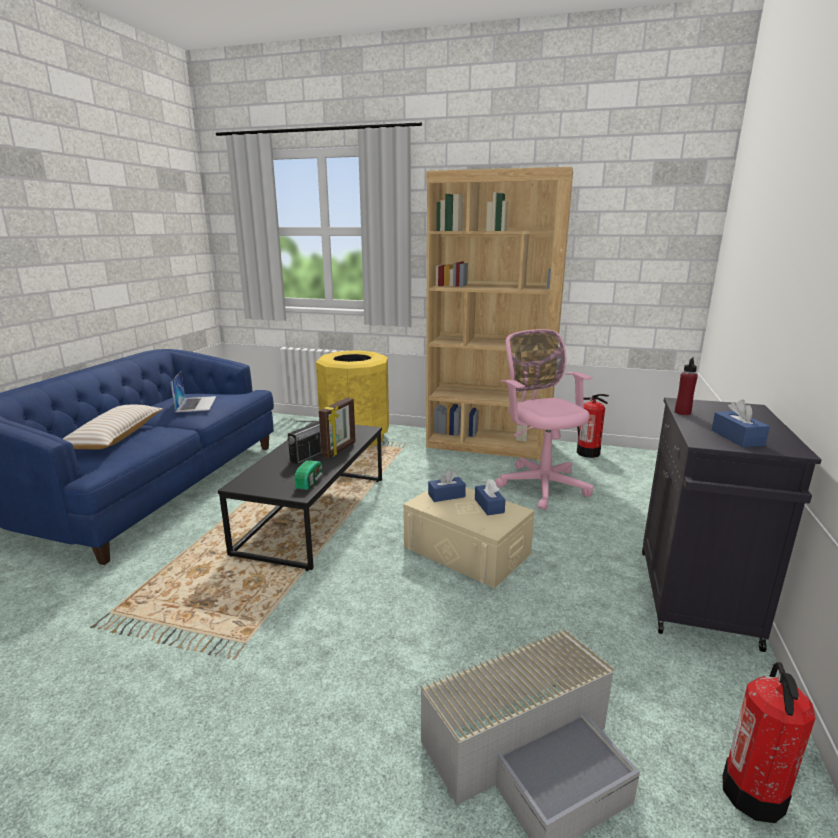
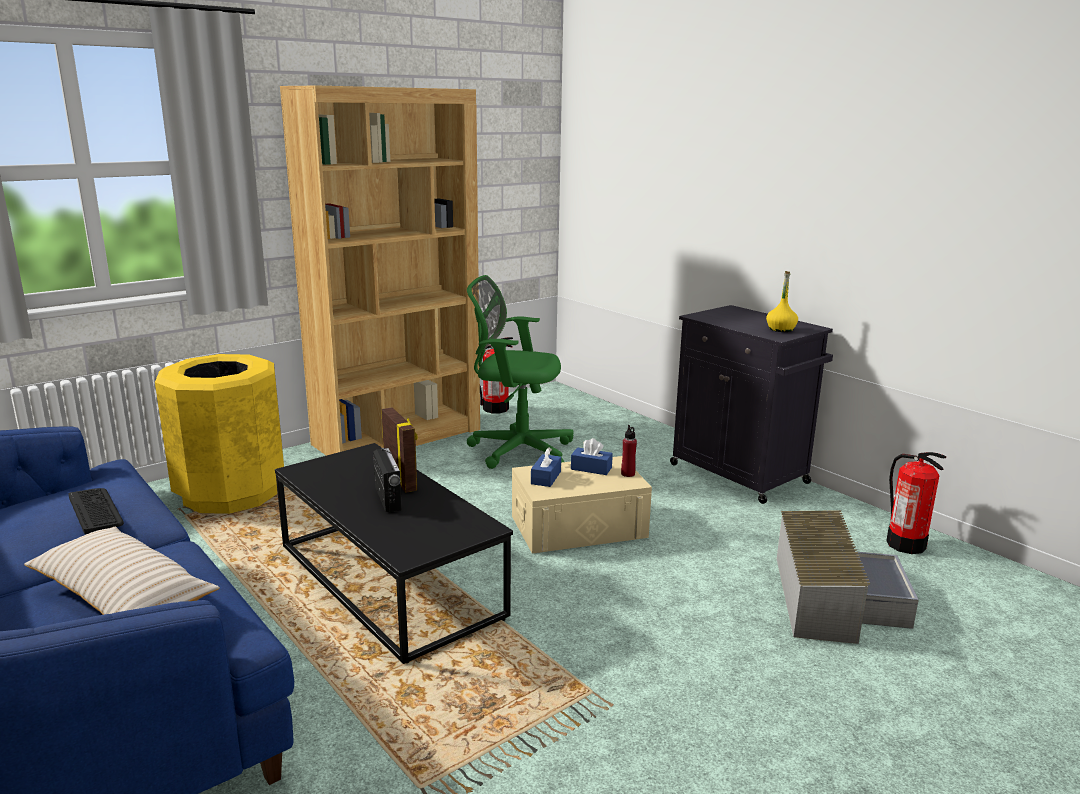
camera: 55 degrees left, 0 degrees up
laptop [171,371,216,412] -> keyboard [68,488,124,535]
radio [294,445,323,490] -> none
pink office chair [495,329,593,511] -> green office chair [467,275,574,469]
red bottle [675,357,698,415] -> red bottle moved to [621,425,637,477]
blue tissue box [712,400,770,447] -> yellow bottle [766,271,798,332]

